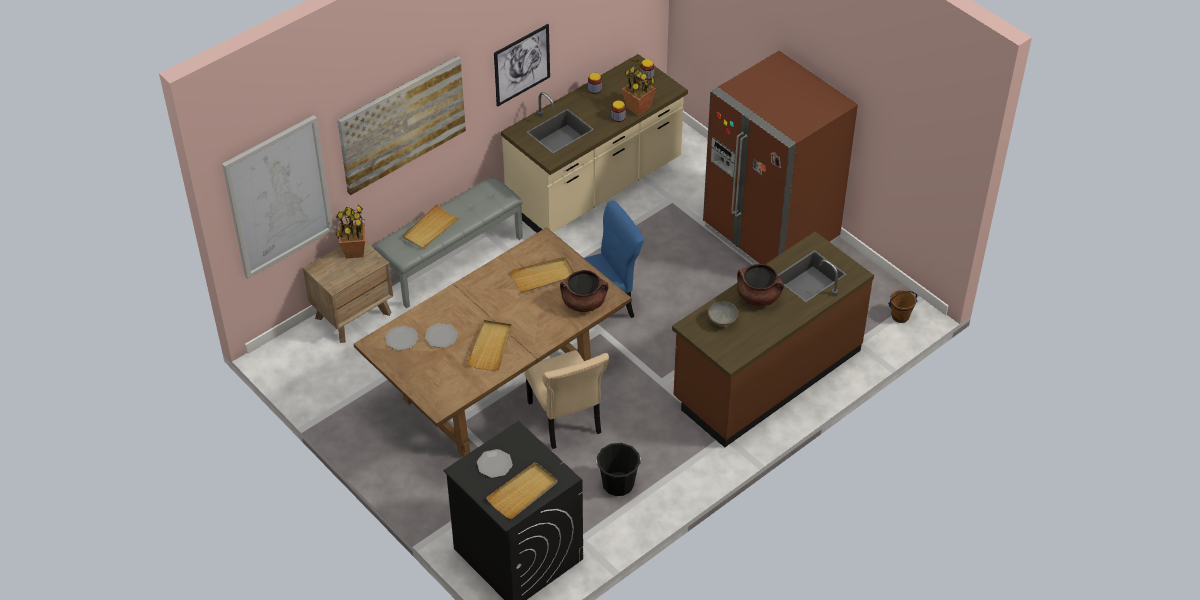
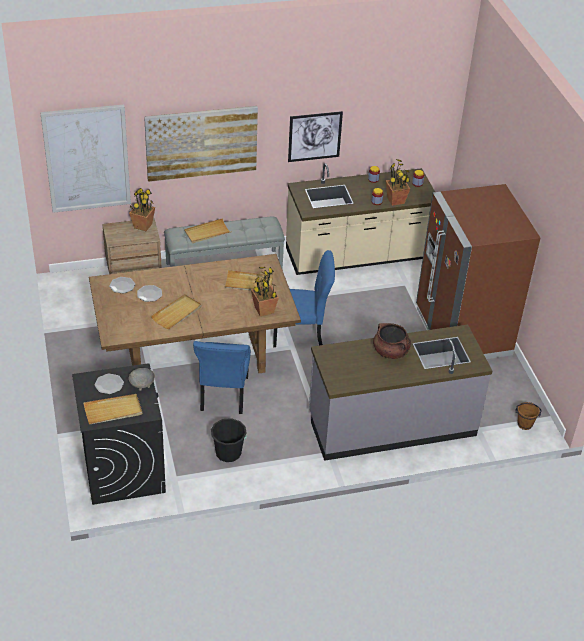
camera: 25 degrees right, 5 degrees down
beige chair [524,350,609,449] -> blue chair [193,341,251,414]
brown cooking pot [560,270,608,312] -> potted plant [251,267,279,316]
brown counter [672,231,874,447] -> grey counter [309,325,492,461]
grey bowl [708,301,738,328] -> grey bowl moved to [129,368,155,391]

